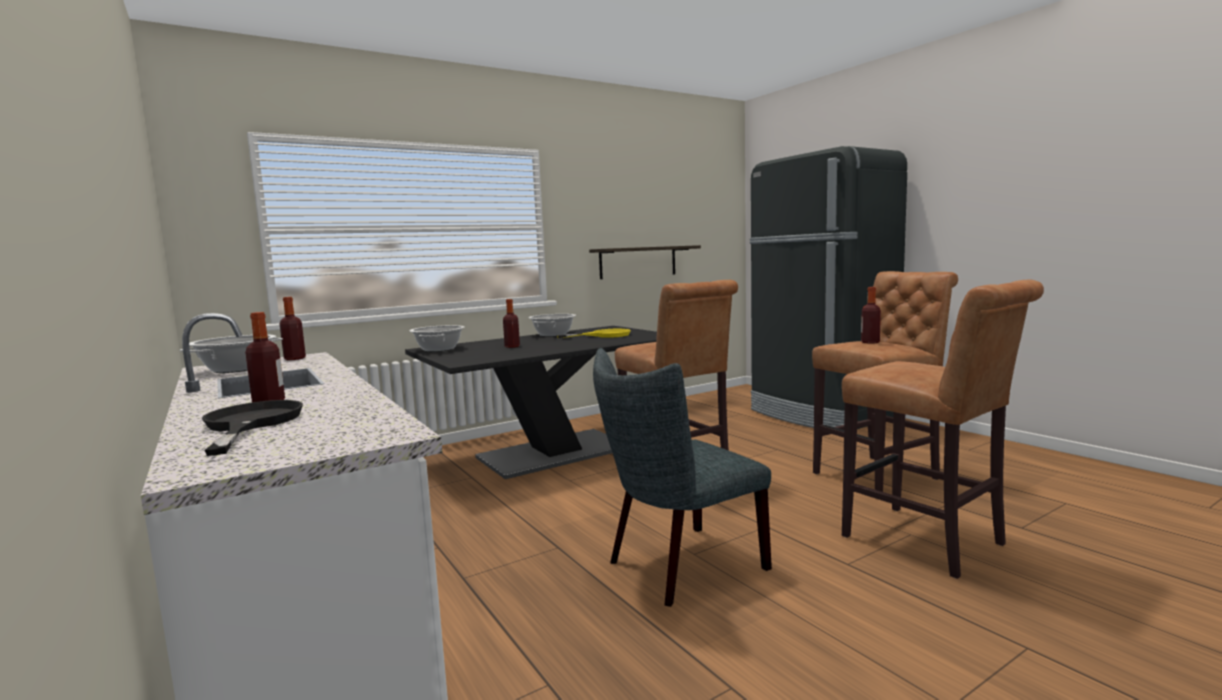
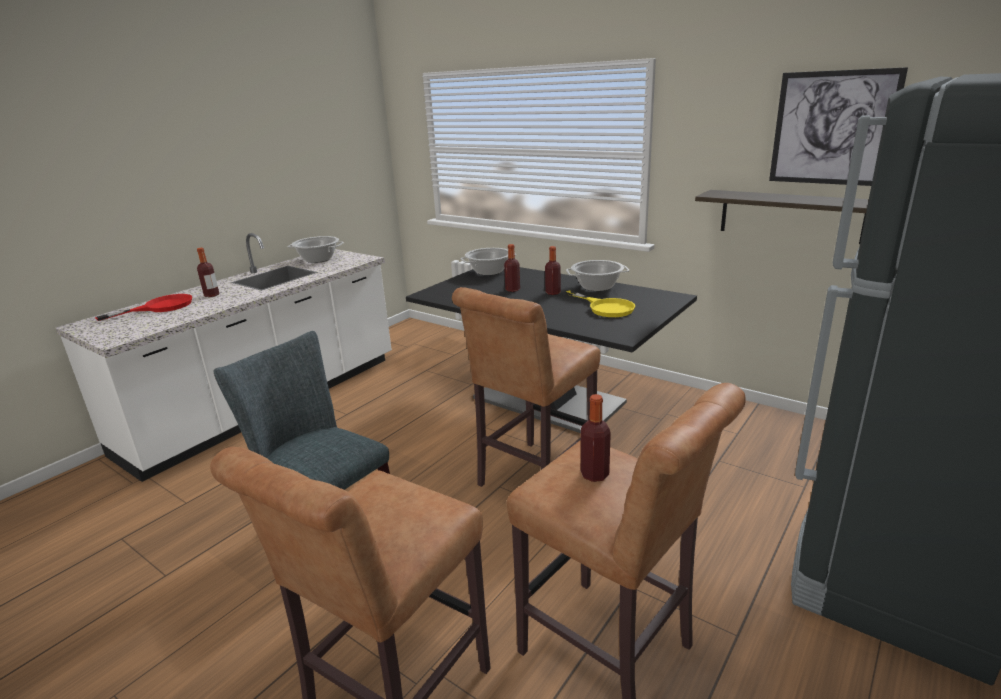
camera: 70 degrees right, 15 degrees up
black frying pan [202,400,303,456] -> red frying pan [95,294,192,321]
bottle [280,297,306,360] -> bottle moved to [545,246,561,295]
none -> picture [769,67,908,186]

